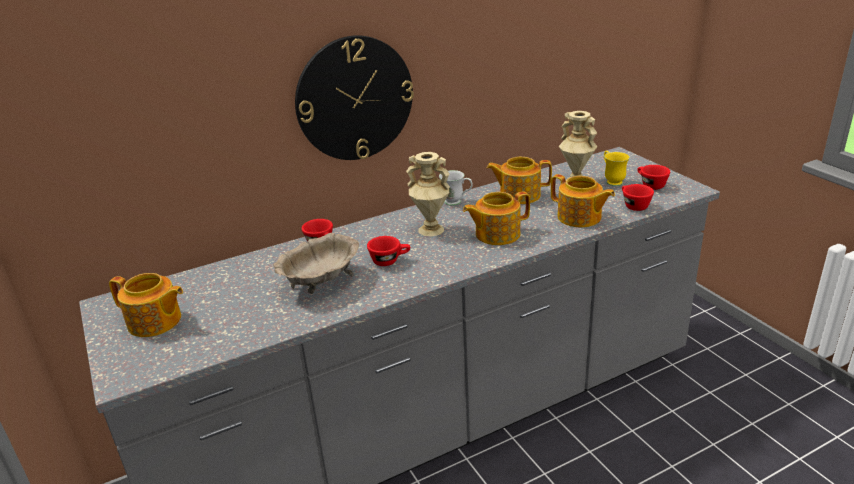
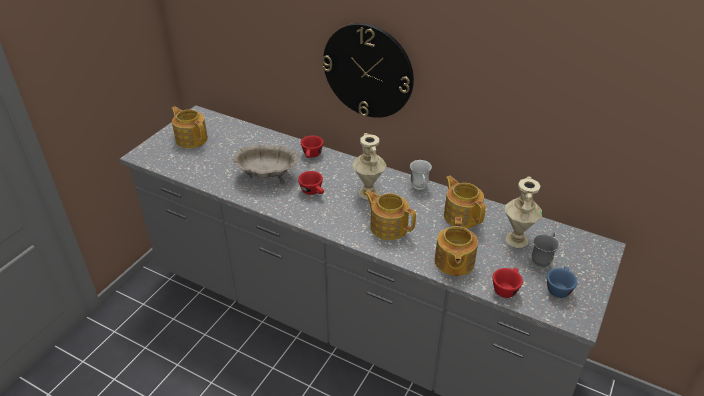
camera: 55 degrees right, 10 degrees up
teapot [109,273,183,337] -> teapot turned 150 degrees clockwise [171,106,208,148]
yellow mug [604,151,630,186] -> grey mug [532,232,559,269]
red cup [637,165,670,190] -> blue cup [547,267,578,298]

